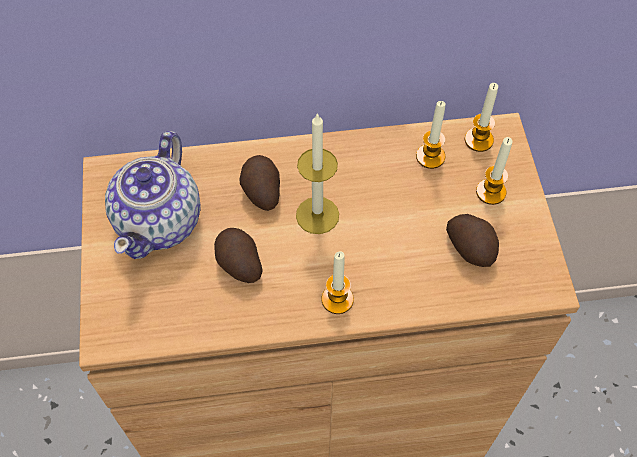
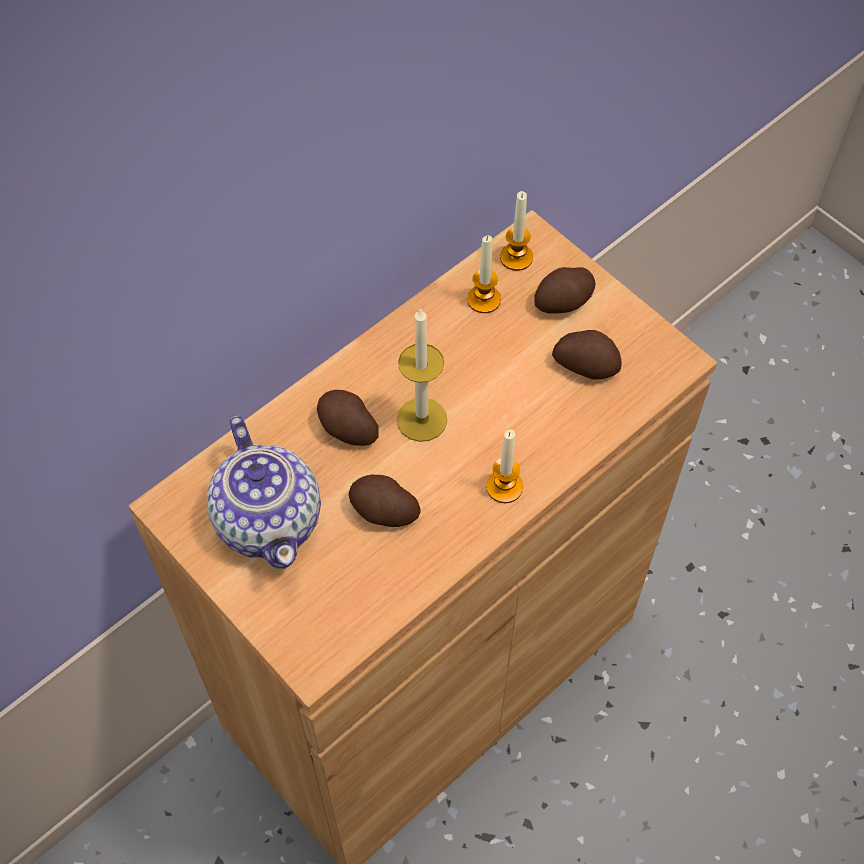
camera: 35 degrees left, 0 degrees up
candle [476,137,512,205] -> potato [534,267,596,314]

